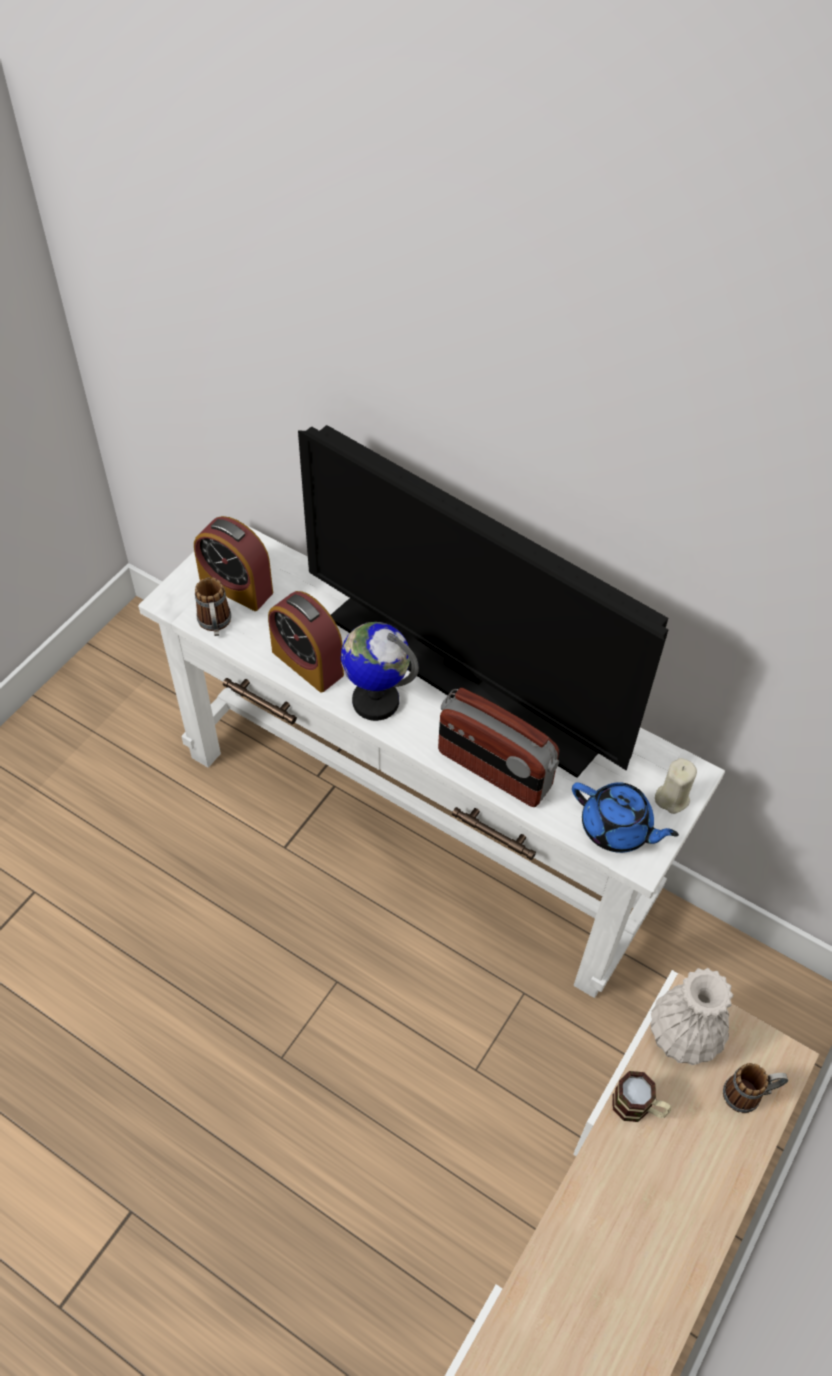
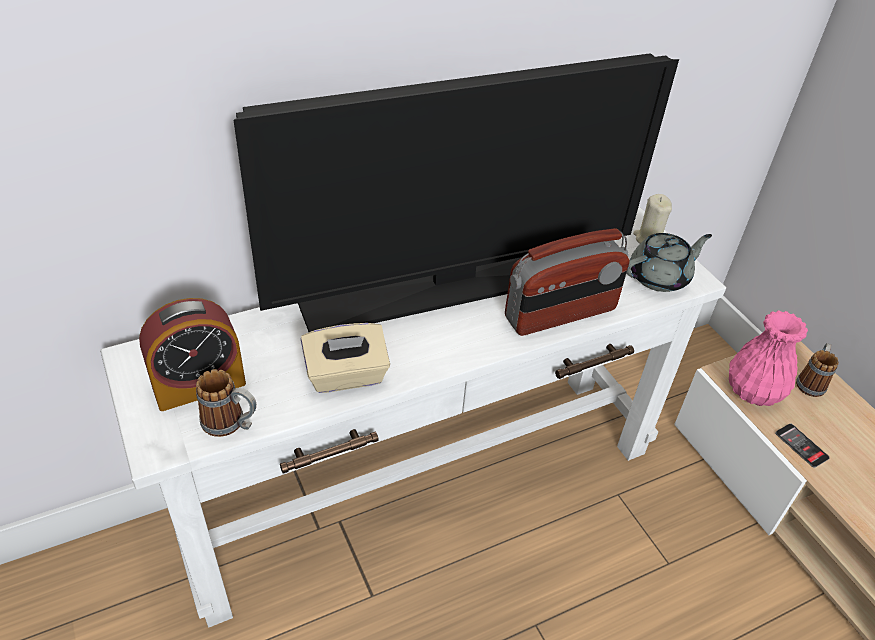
camera: 60 degrees left, 10 degrees down
alarm clock [268,591,344,693] -> beige tissue box [301,323,390,393]
globe [341,622,419,721] -> none
blue teapot [572,782,679,853] -> grey teapot [627,233,712,292]
mug [612,1071,671,1122] -> phone [775,424,830,468]
white vase [650,968,733,1065] -> pink vase [729,310,808,406]

